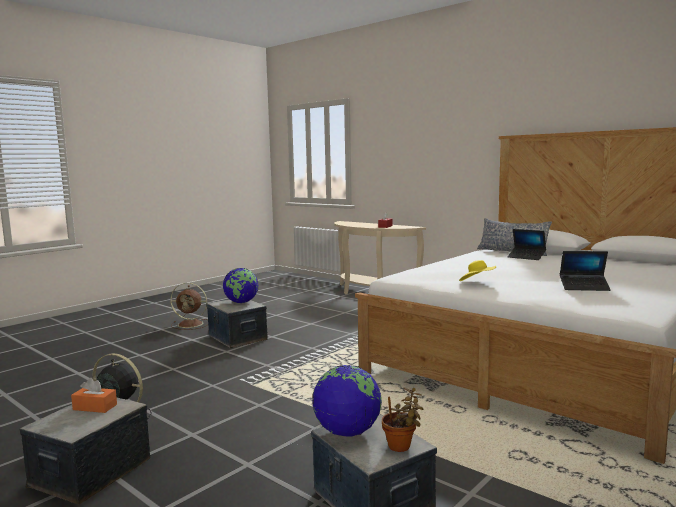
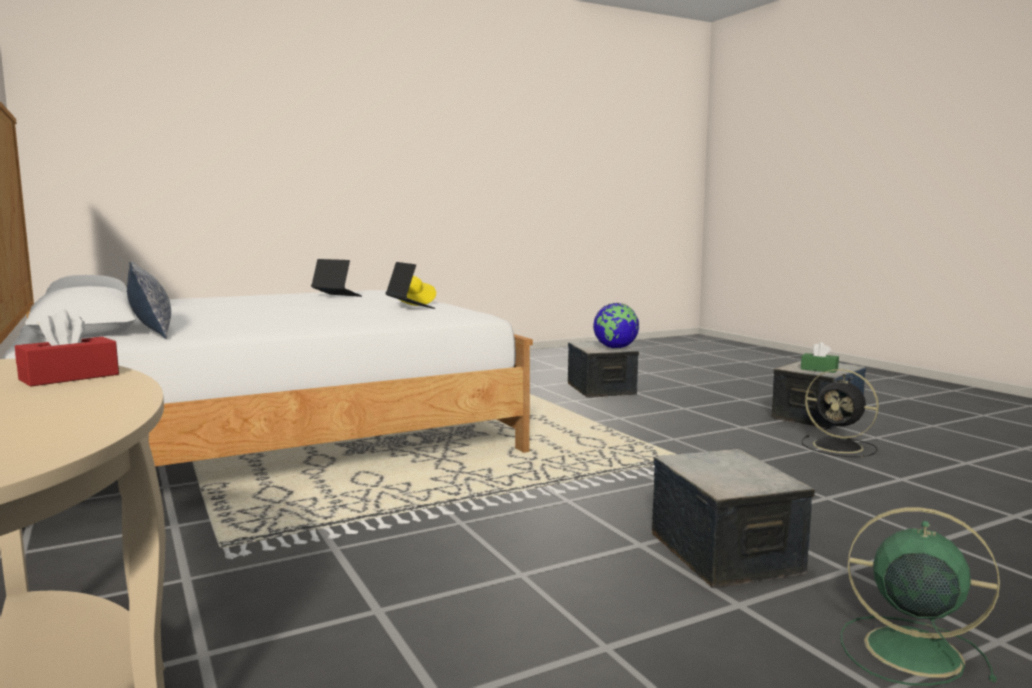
camera: 160 degrees left, 0 degrees up
orange tissue box [71,378,117,413] -> green tissue box [801,342,839,373]
brown fan [170,283,207,330] -> green fan [841,507,1000,686]
globe [223,268,258,303] -> none
potted plant [382,387,423,452] -> none
laptop [507,229,546,260] -> laptop moved to [385,262,435,309]

